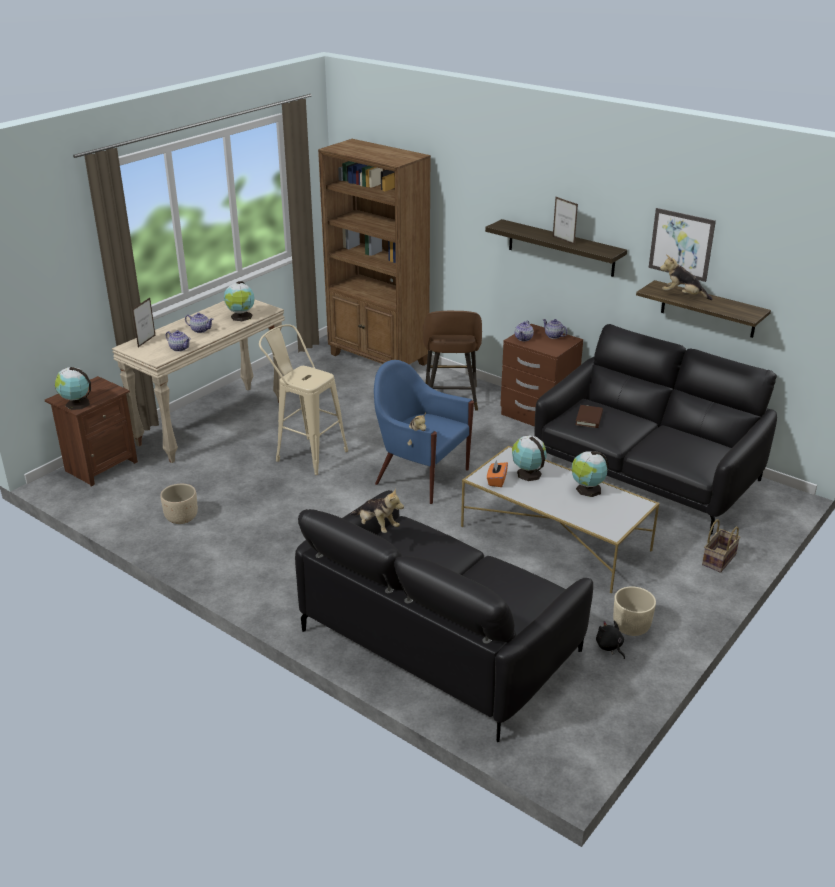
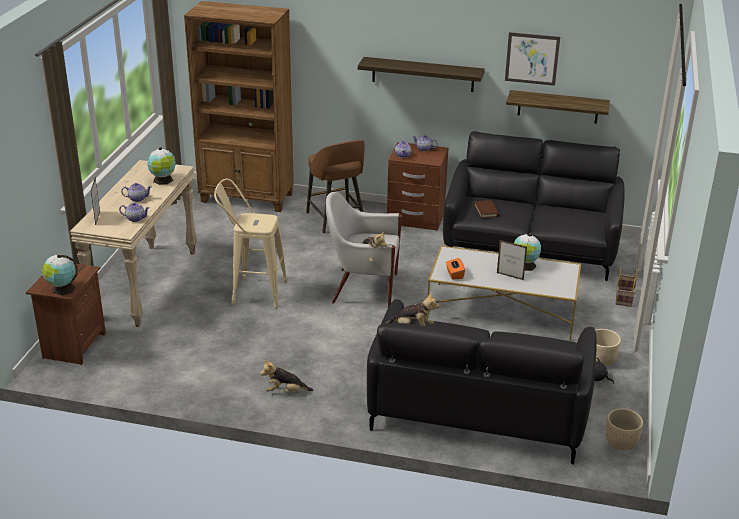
camera: 25 degrees left, 0 degrees up
beige planter [160,484,198,524] -> beige planter moved to [605,408,643,450]
blue armchair [374,360,474,504] -> white armchair [326,192,402,308]
globe [512,435,547,481] -> none
picture frame [553,197,578,245] -> picture frame moved to [497,240,527,280]
plush toy [660,254,712,300] -> plush toy moved to [260,360,313,392]

